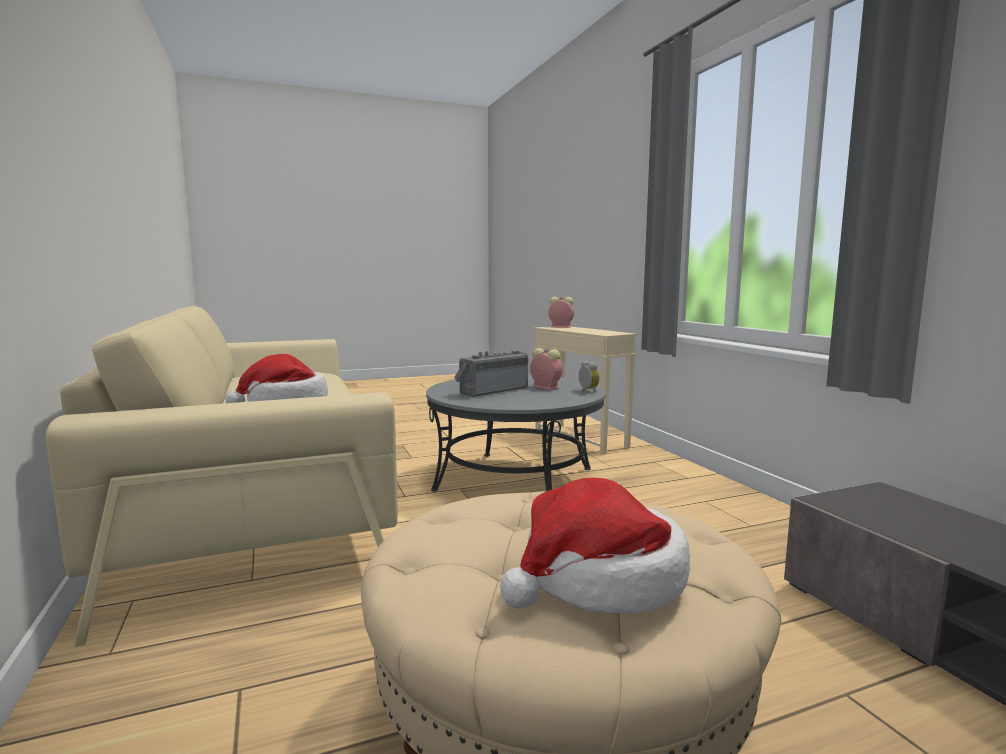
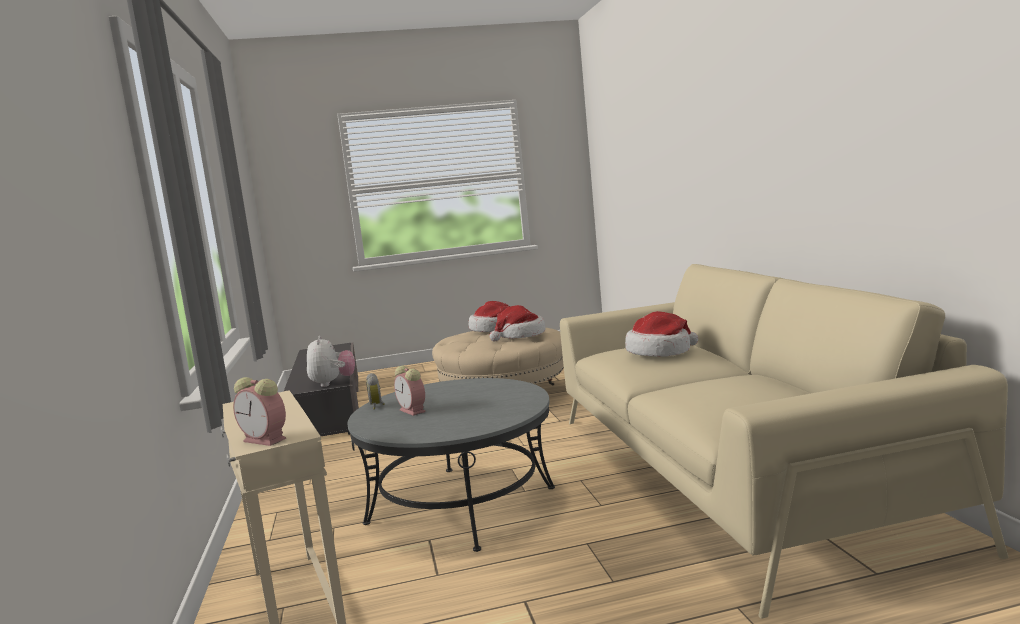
camera: 170 degrees left, 0 degrees up
radio [454,350,528,397] -> none
none -> plush toy [307,336,355,387]
none -> hat [489,305,546,341]

